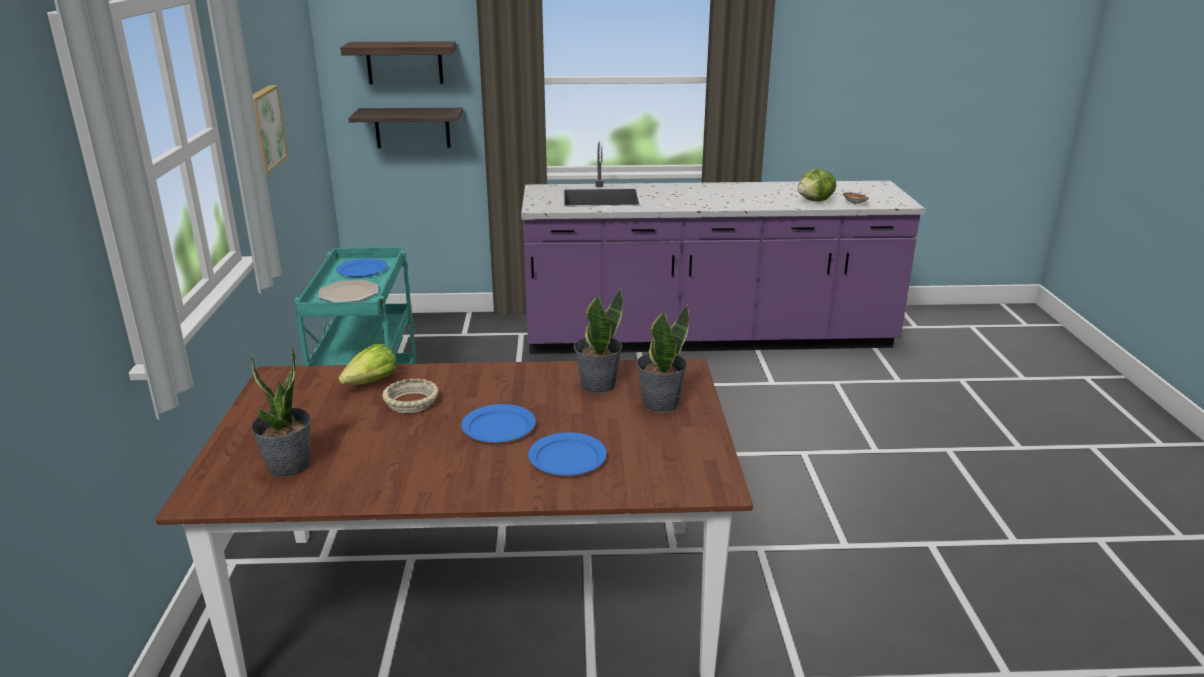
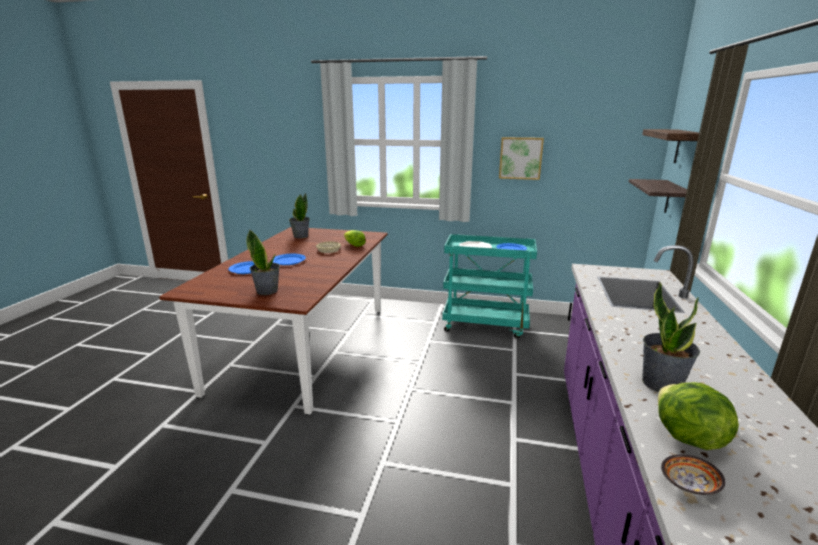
camera: 105 degrees right, 5 degrees down
potted plant [574,289,623,393] -> potted plant moved to [642,282,700,392]

